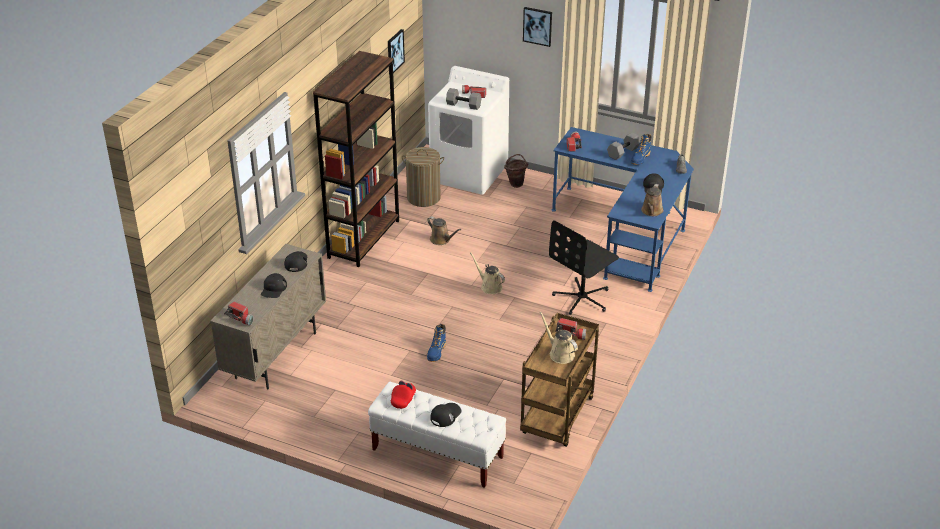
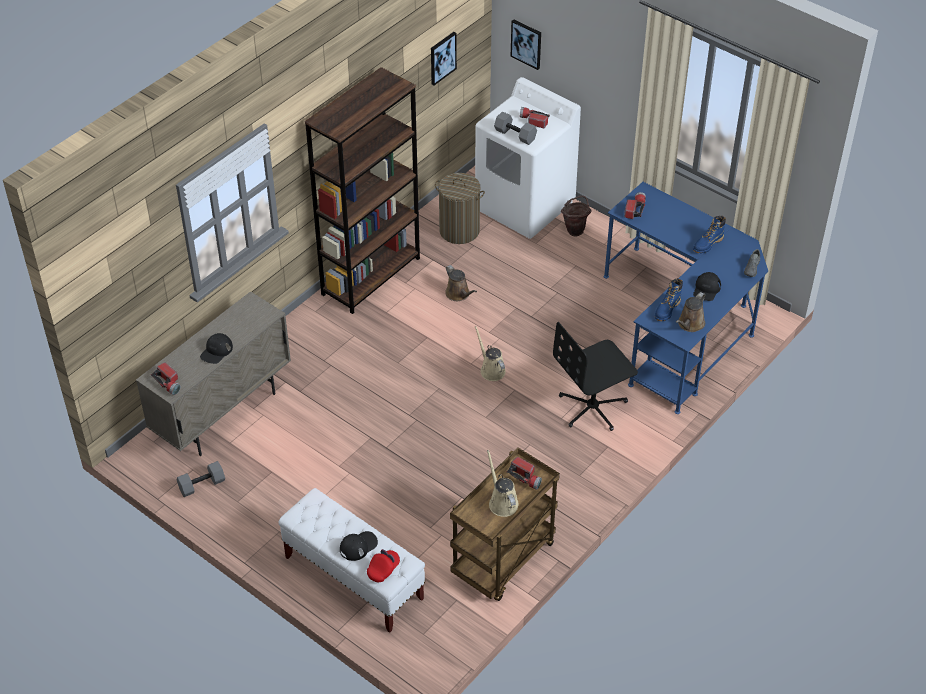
camera: 15 degrees right, 10 degrees up
black cap [284,251,307,272] -> none
red cap [391,381,416,409] -> red cap moved to [367,549,400,582]
blue boot [427,324,446,362] -> blue boot moved to [655,278,683,321]
picture [523,7,552,47] -> picture moved to [511,19,541,70]
grey dumbbell [607,133,640,160] -> grey dumbbell moved to [177,461,225,497]

